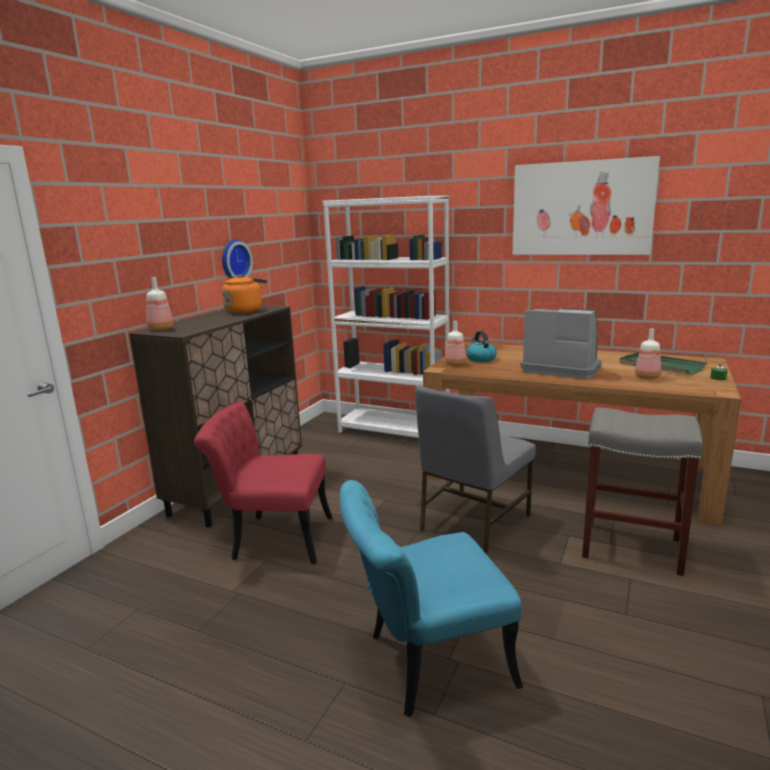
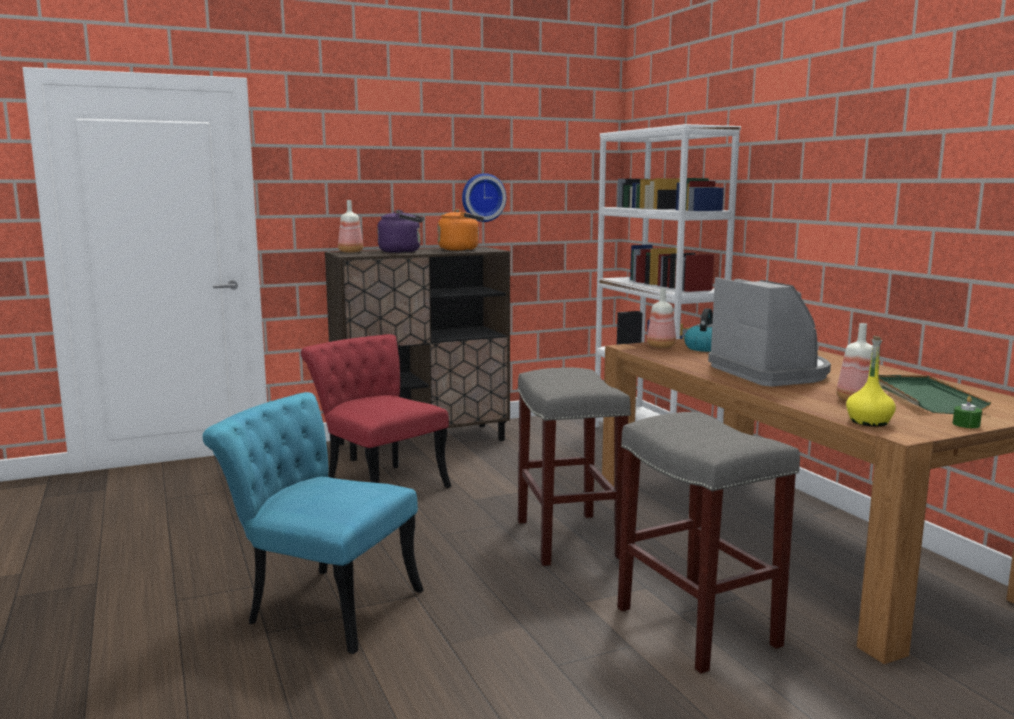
camera: 40 degrees right, 5 degrees down
grey chair [415,385,536,554] -> grey stool [517,367,631,566]
picture [512,156,660,255] -> none
none -> purple kettle [377,210,424,253]
none -> yellow bottle [846,336,896,427]

